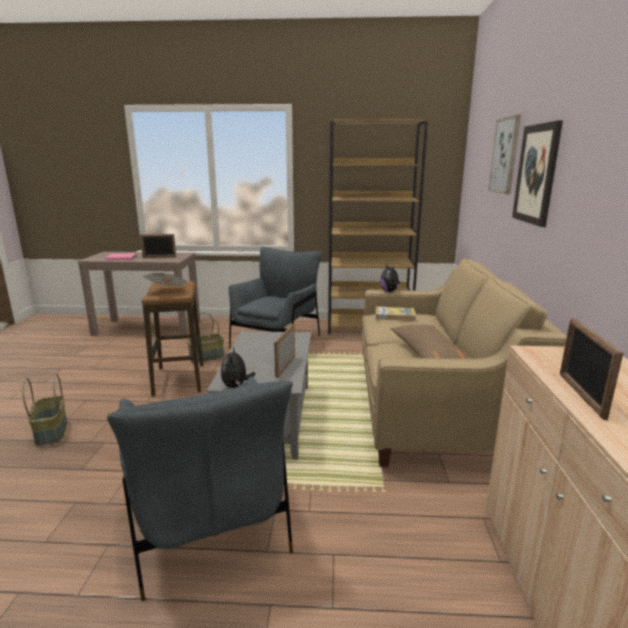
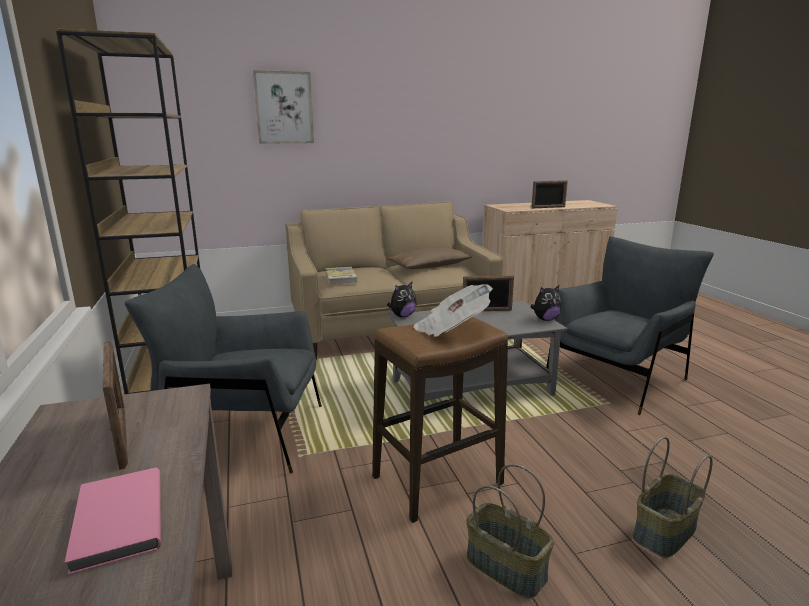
camera: 110 degrees left, 0 degrees up
basket [187,312,224,363] -> basket moved to [466,464,554,598]
plush toy [380,264,401,292] -> plush toy moved to [387,282,417,317]
picture [512,120,563,227] -> none

